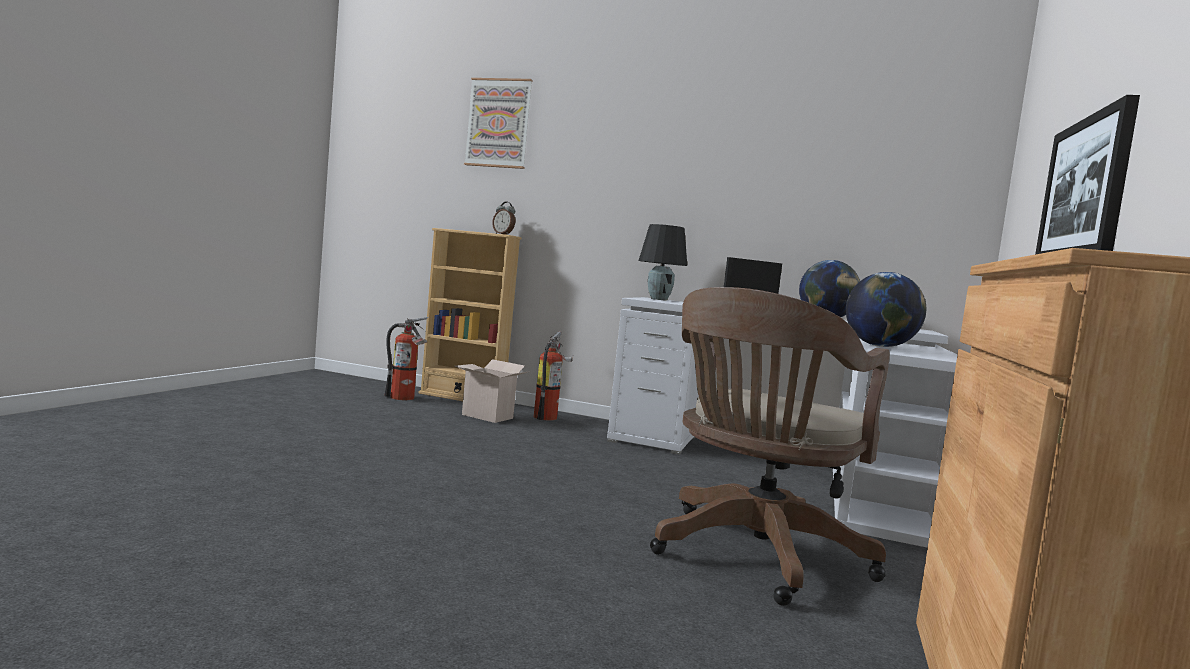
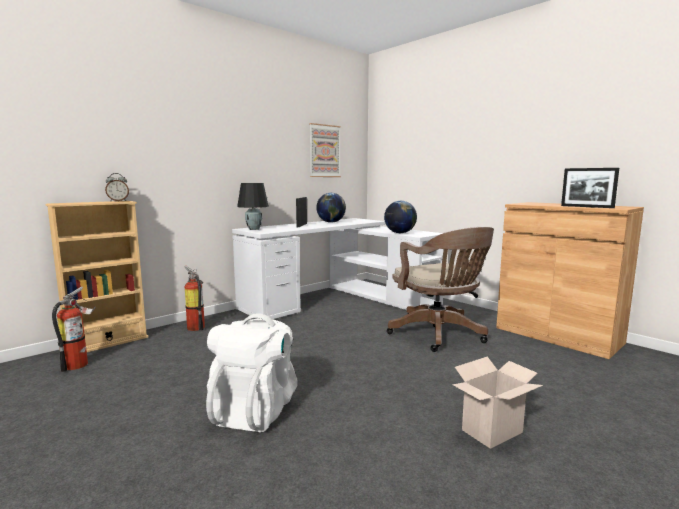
camera: 60 degrees left, 5 degrees up
cardboard box [455,359,527,423] -> cardboard box moved to [453,357,543,449]
picture [464,78,533,169] -> picture moved to [309,123,341,177]
none -> white backpack [206,313,297,432]

